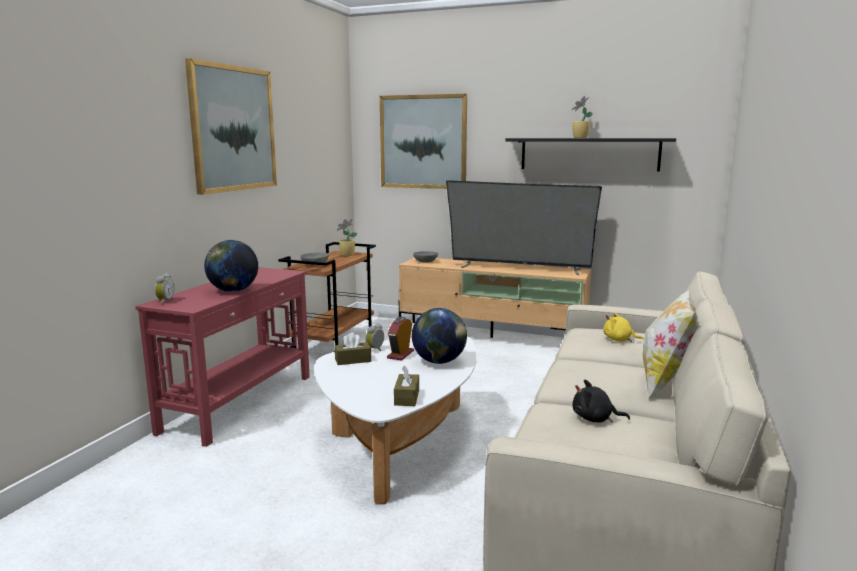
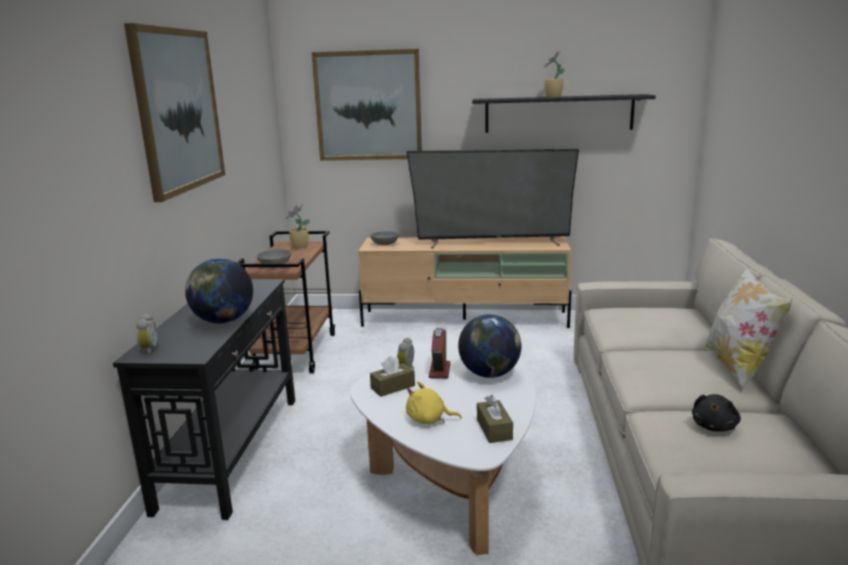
camera: 15 degrees left, 5 degrees up
red console table [135,267,310,447] -> black console table [113,279,295,520]
black plush toy [572,380,630,423] -> black plush toy turned 60 degrees counterclockwise [692,394,741,432]
yellow plush toy [603,312,644,342] -> yellow plush toy moved to [406,381,462,424]

